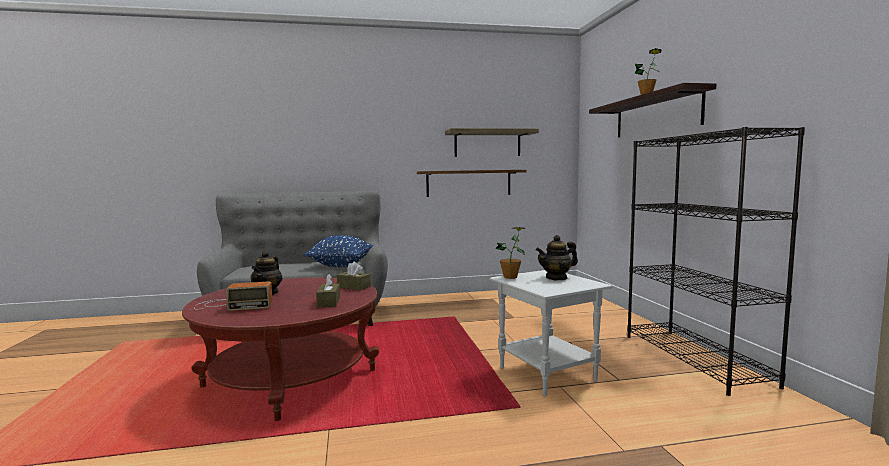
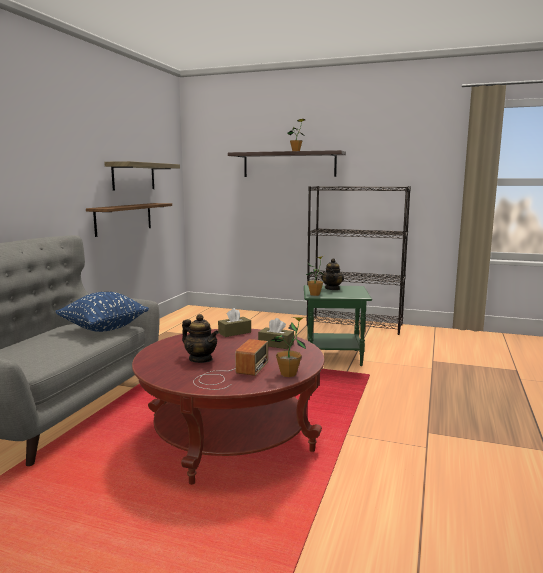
camera: 60 degrees left, 5 degrees up
white side table [490,270,612,397] -> green side table [304,285,372,366]
none -> potted plant [270,317,308,377]

